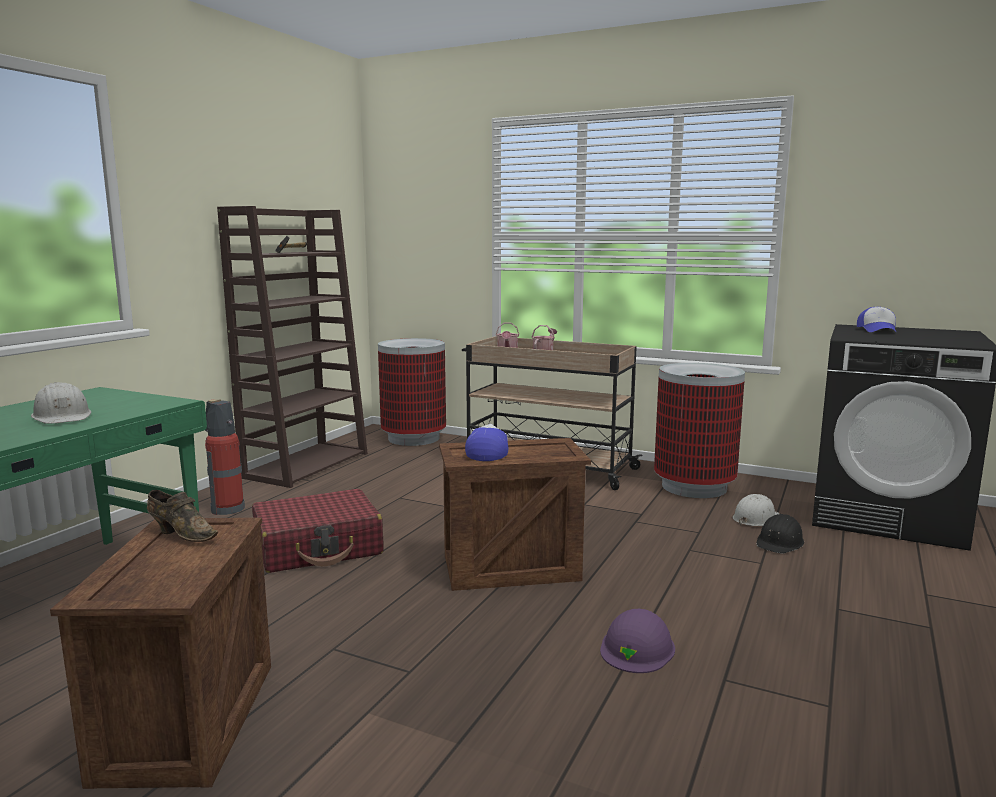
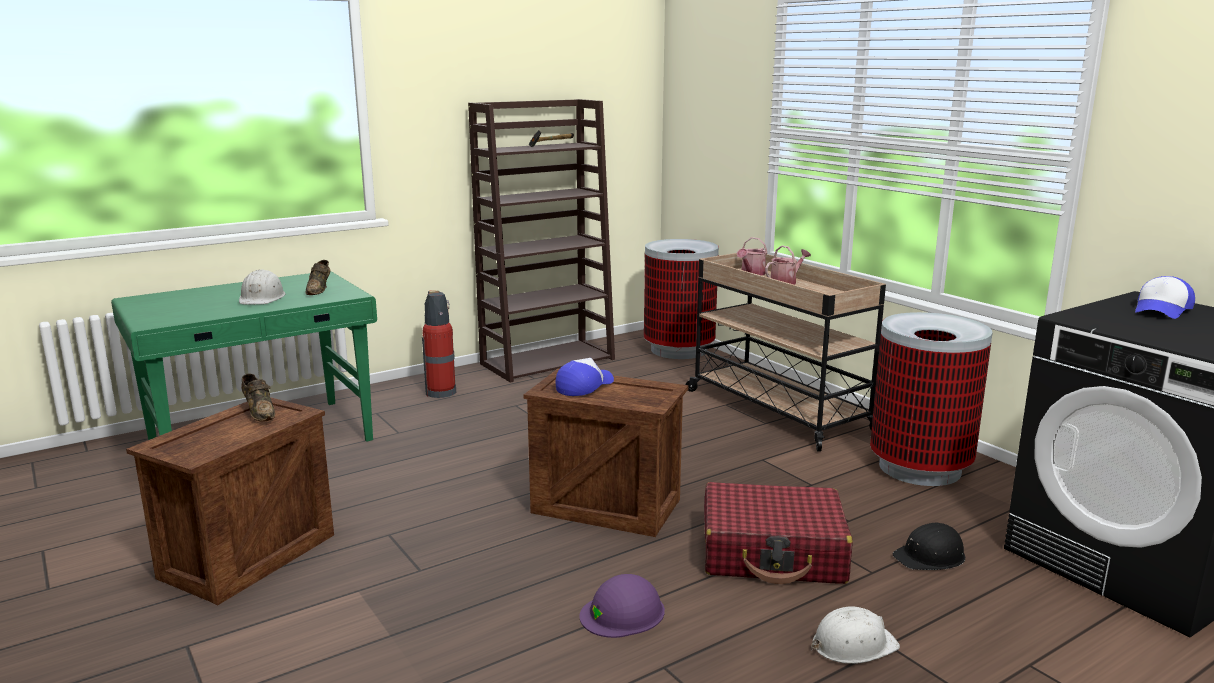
camera: 30 degrees right, 5 degrees up
red suitcase [252,489,384,573] -> red suitcase moved to [704,482,853,584]
white hard hat [733,494,779,526] -> white hard hat moved to [811,606,900,664]
none -> brown shoe [305,260,331,295]

